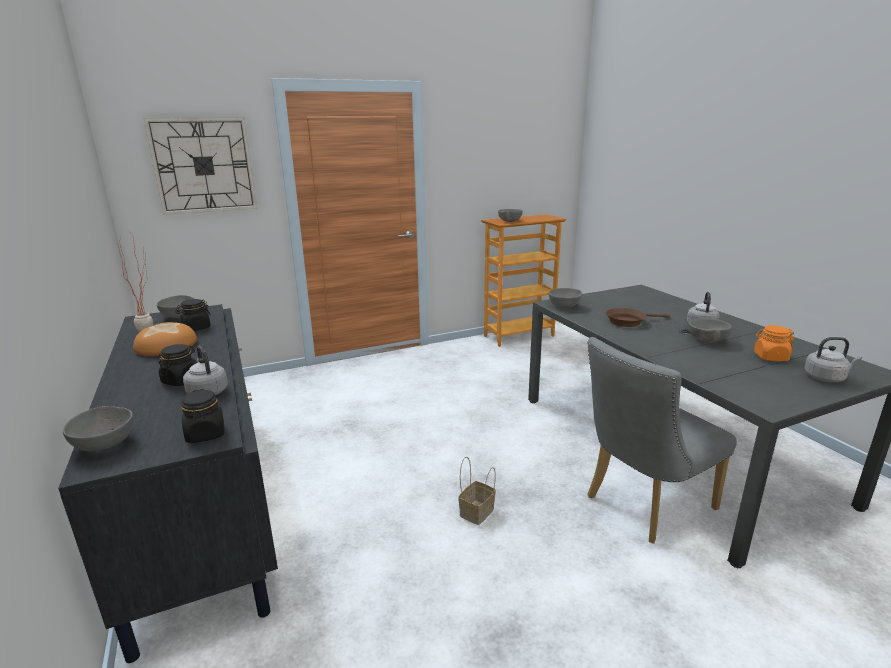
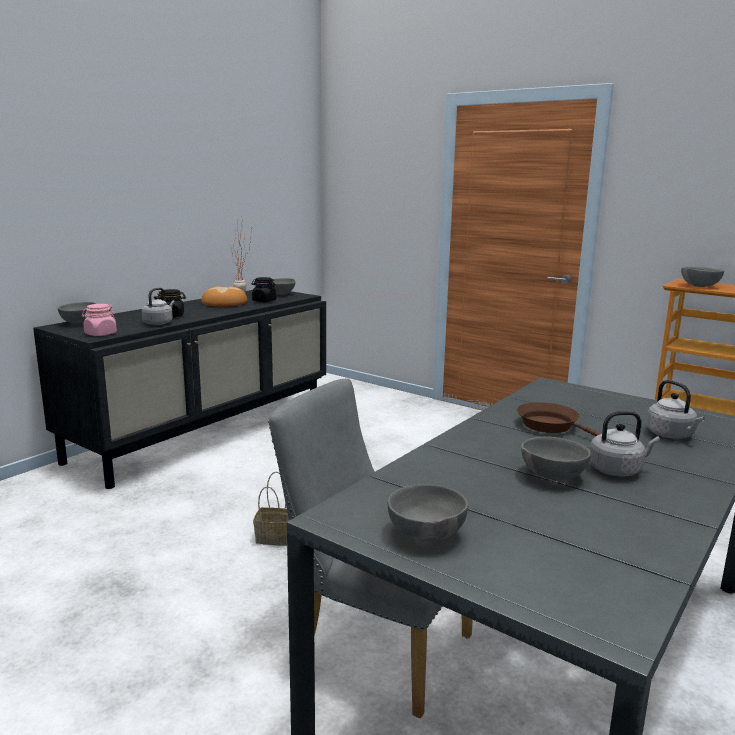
camera: 60 degrees right, 5 degrees down
wall clock [144,117,257,215] -> none
black jar [181,389,225,443] -> pink jar [82,304,117,336]
grey bowl [549,288,582,308] -> grey bowl moved to [388,484,468,541]
orange jar [754,325,795,361] -> none
grey kettle [804,337,862,383] -> grey kettle moved to [646,380,705,439]

